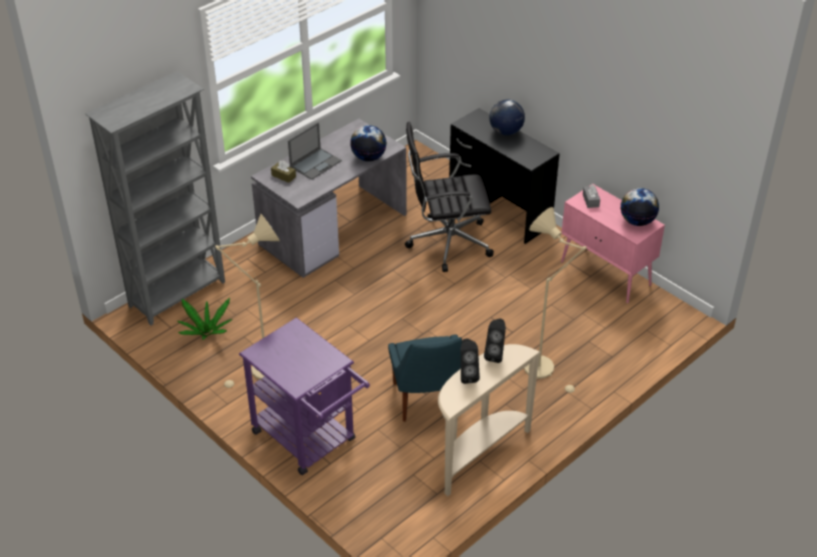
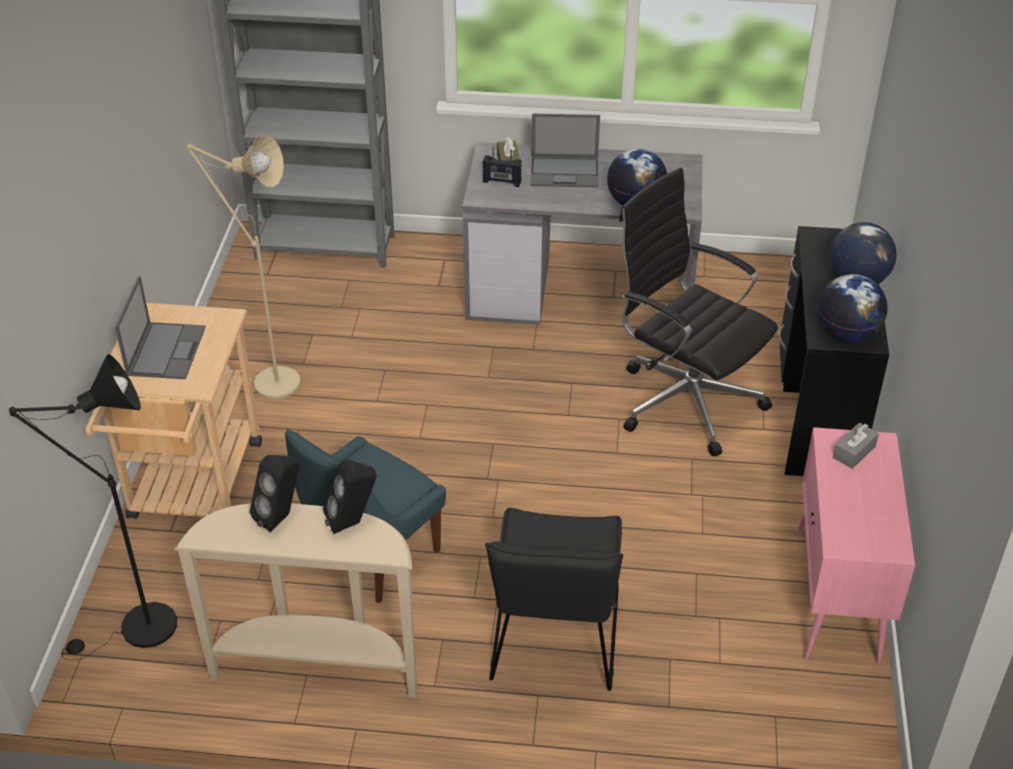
camera: 50 degrees right, 0 degrees up
potted plant [177,298,233,340] -> none
purple cart [239,317,370,475] -> beige cart [86,303,262,519]
beige floor lamp [524,207,587,393] -> black chair [485,507,623,691]
globe [621,188,659,226] -> globe moved to [817,274,888,343]
none -> black floor lamp [9,354,177,660]
none -> laptop [115,276,206,379]
none -> radio [483,147,522,187]

